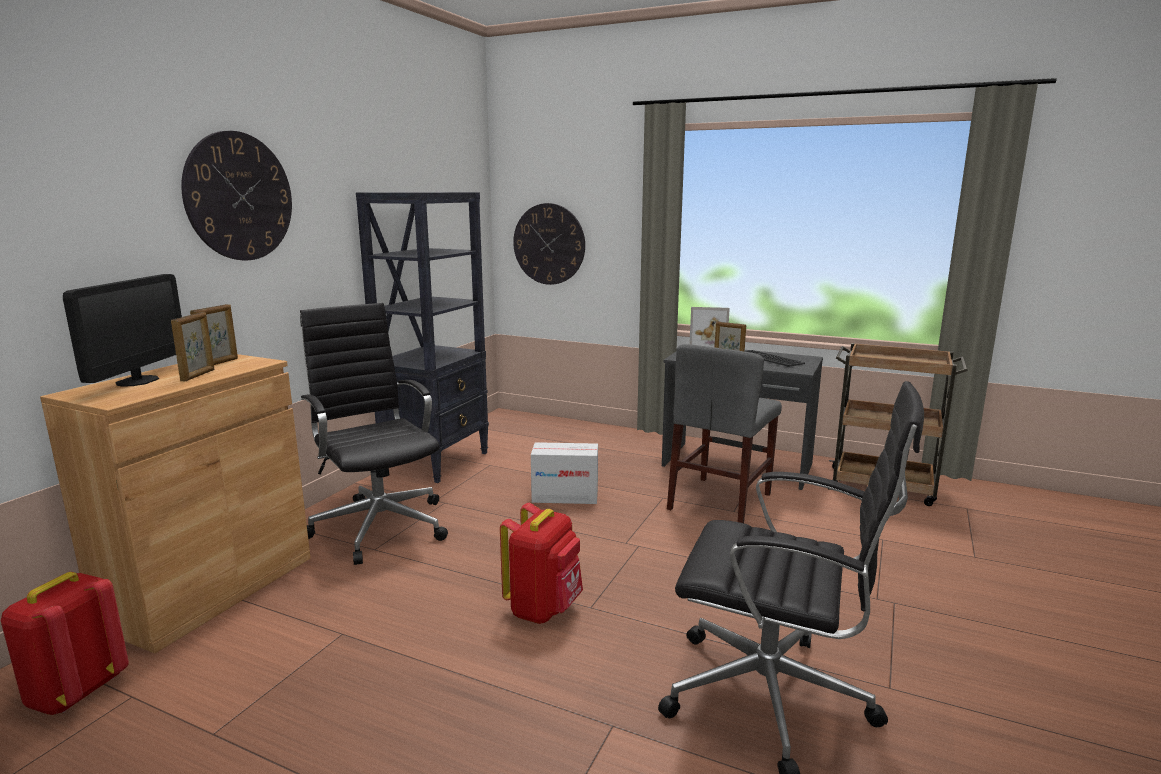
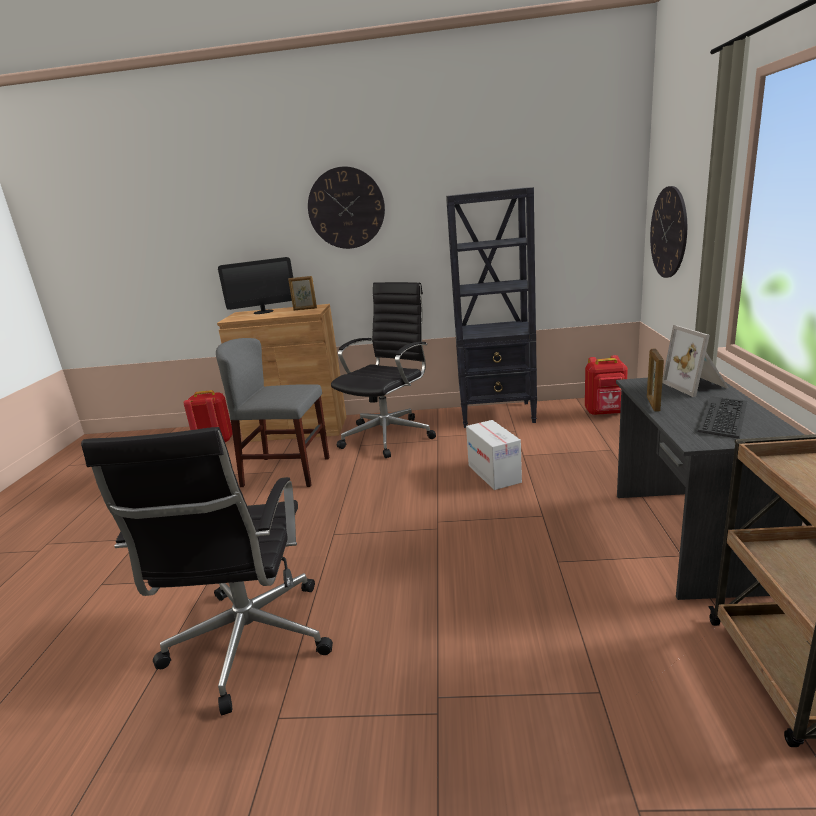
camera: 70 degrees right, 5 degrees up
picture frame [171,312,214,381] -> none
red backpack [500,503,583,624] -> red backpack moved to [585,355,628,415]
grey chair [667,344,782,523] -> grey chair moved to [216,338,329,487]

